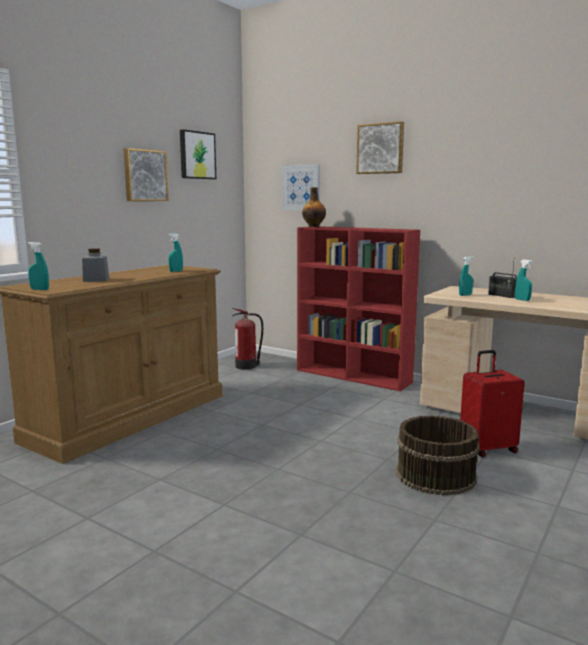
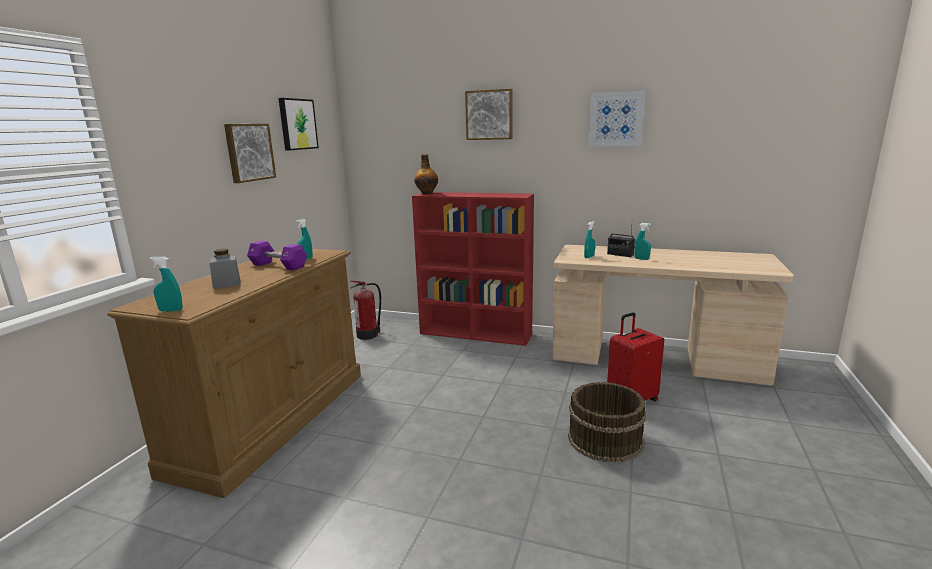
camera: 15 degrees left, 5 degrees up
picture [281,164,320,210] -> picture moved to [588,91,645,146]
none -> purple dumbbell [247,241,307,270]

